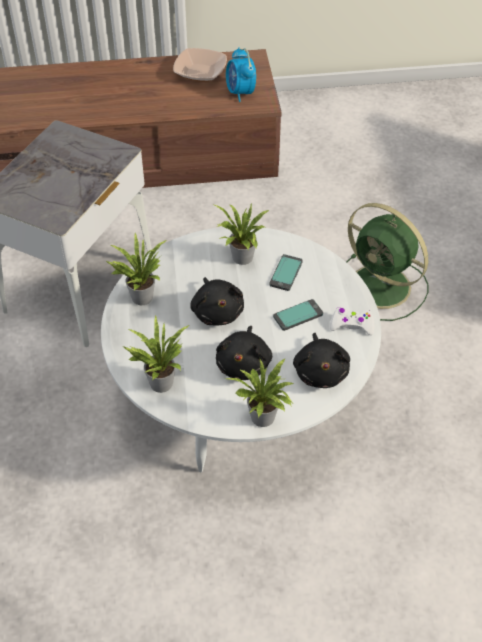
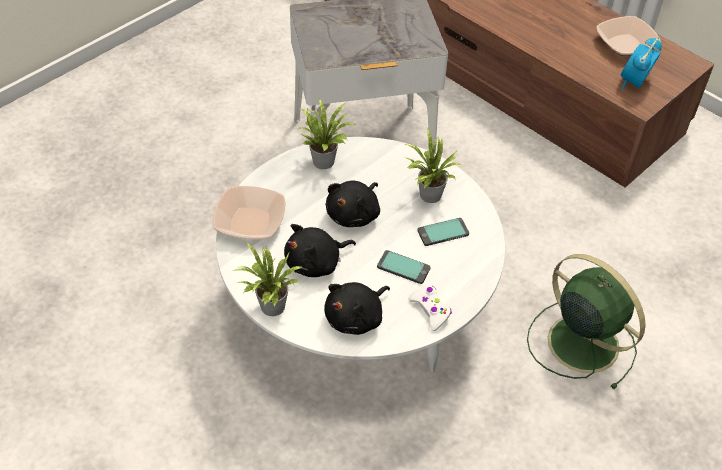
camera: 50 degrees right, 0 degrees up
potted plant [123,315,189,393] -> bowl [212,186,286,239]
green fan [346,203,428,321] -> green fan turned 135 degrees clockwise [527,254,646,389]

